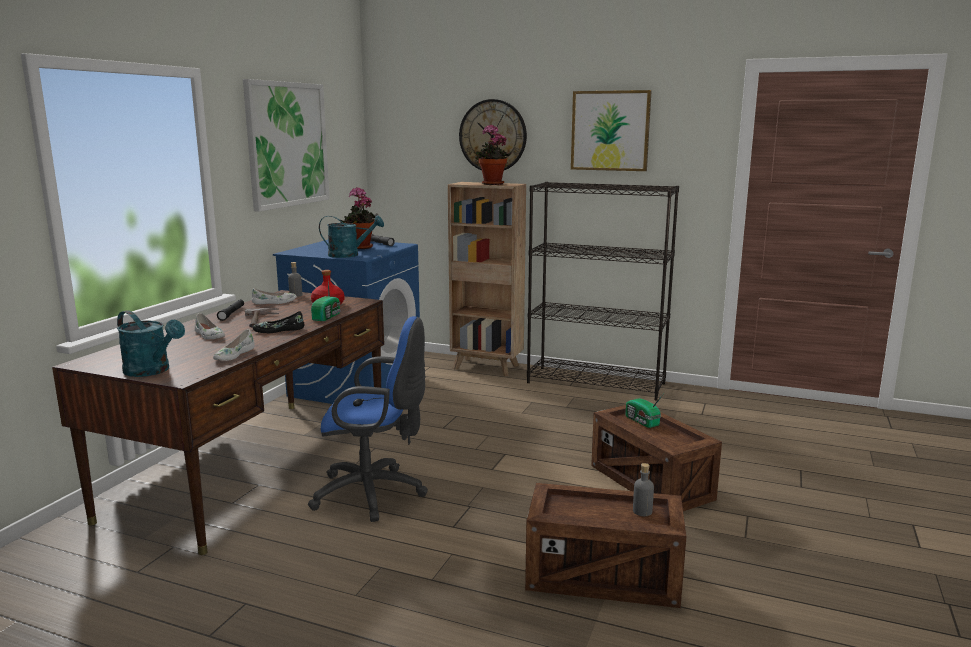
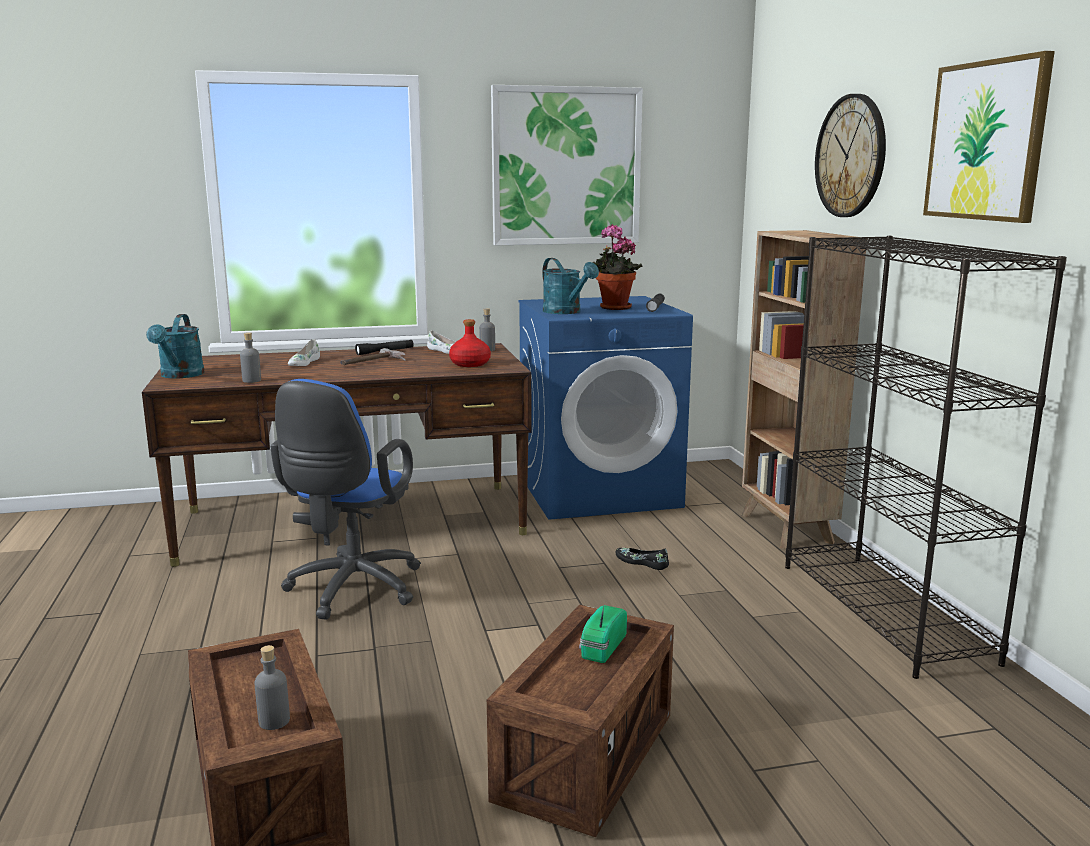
camera: 55 degrees right, 0 degrees up
white shoe [213,329,254,361] -> grey bottle [240,332,261,383]
black shoe [252,311,305,333] -> black shoe moved to [615,548,669,570]
blue office chair [308,316,428,522] -> blue office chair turned 45 degrees clockwise [270,379,421,620]
radio [311,281,341,321] -> none
potted plant [475,124,511,185] -> none

